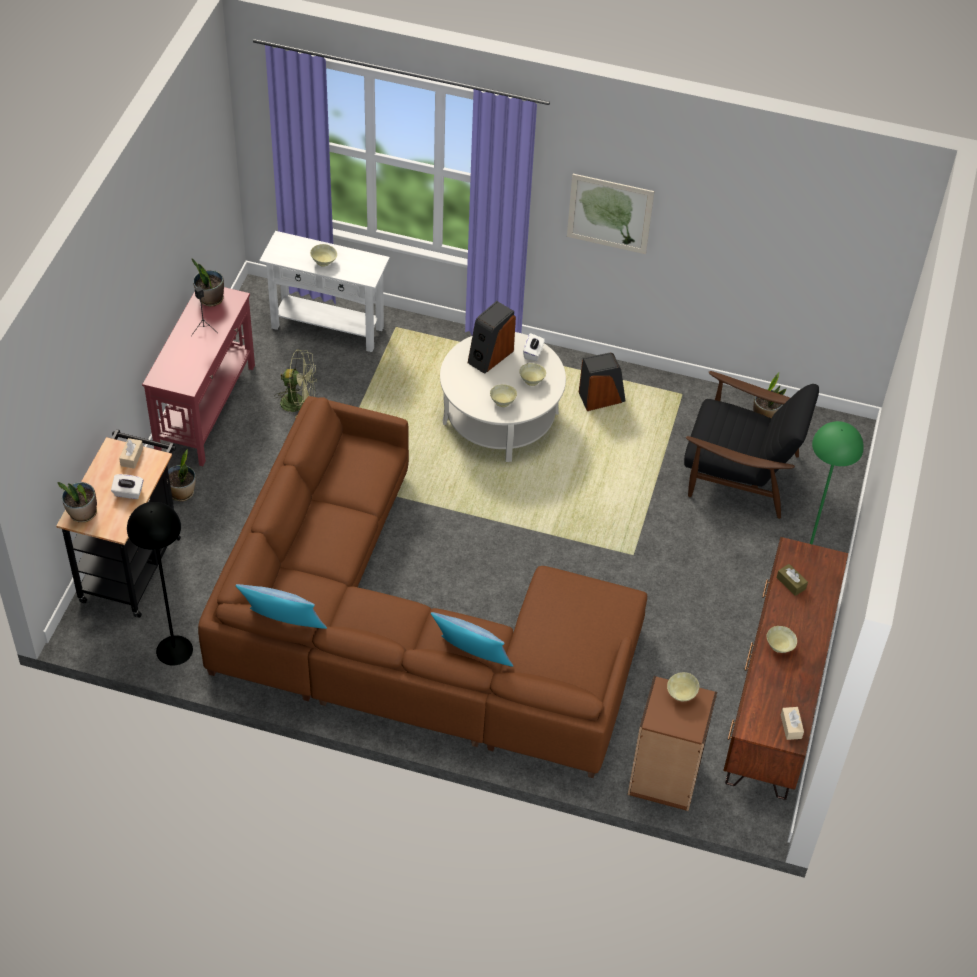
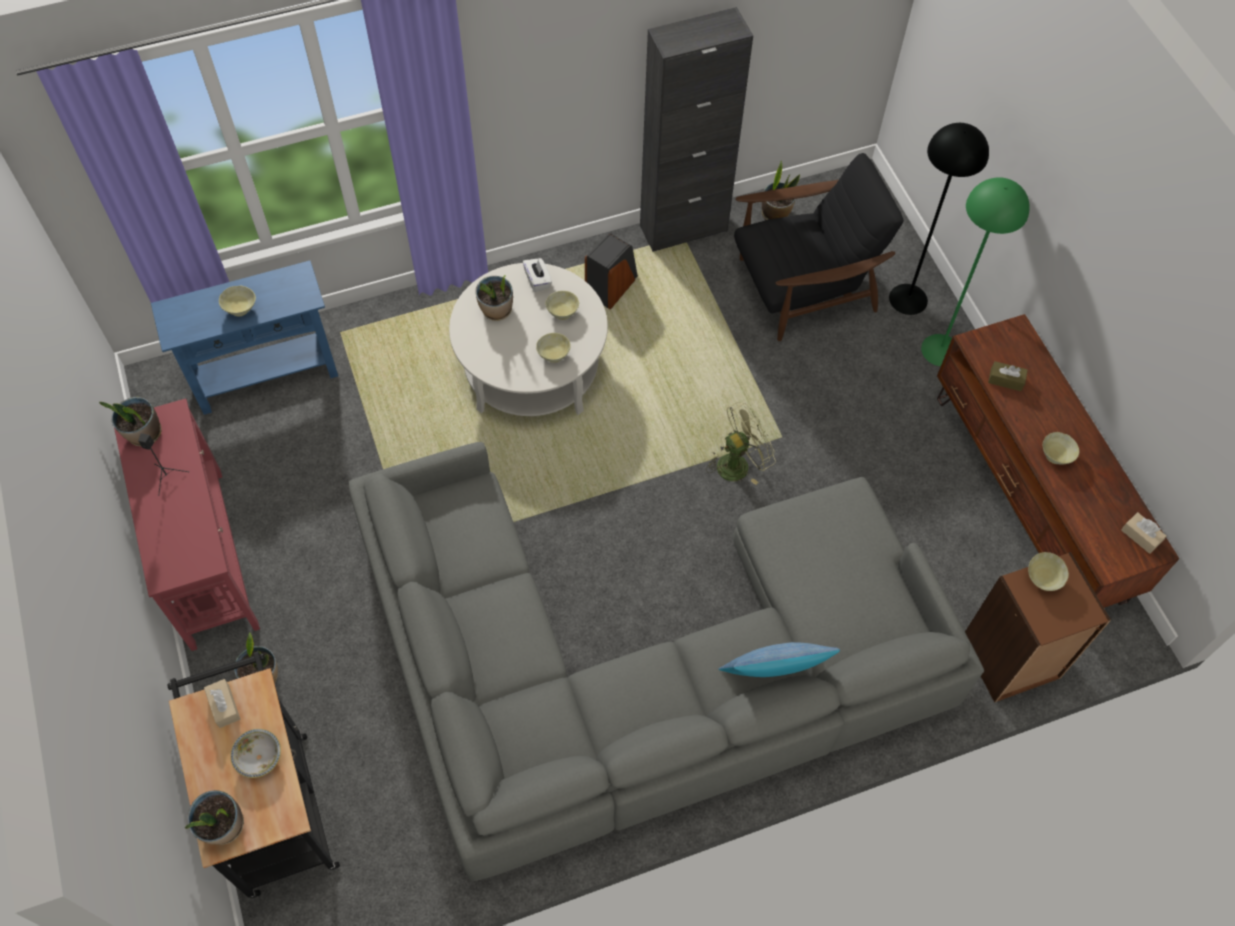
camera: 35 degrees left, 10 degrees up
white tissue box [111,474,144,499] -> bowl [230,729,281,778]
black floor lamp [127,502,193,666] -> black floor lamp moved to [889,123,989,315]
brown sofa [198,396,647,778] -> grey sofa [349,442,984,881]
pillow [236,584,327,629] -> none
white console table [259,231,390,352] -> blue console table [151,261,338,415]
green fan [274,349,317,418] -> green fan moved to [706,402,776,485]
speaker [468,301,516,374] -> potted plant [475,275,513,321]
picture [567,174,654,254] -> none
none -> black cabinet [640,7,753,252]

